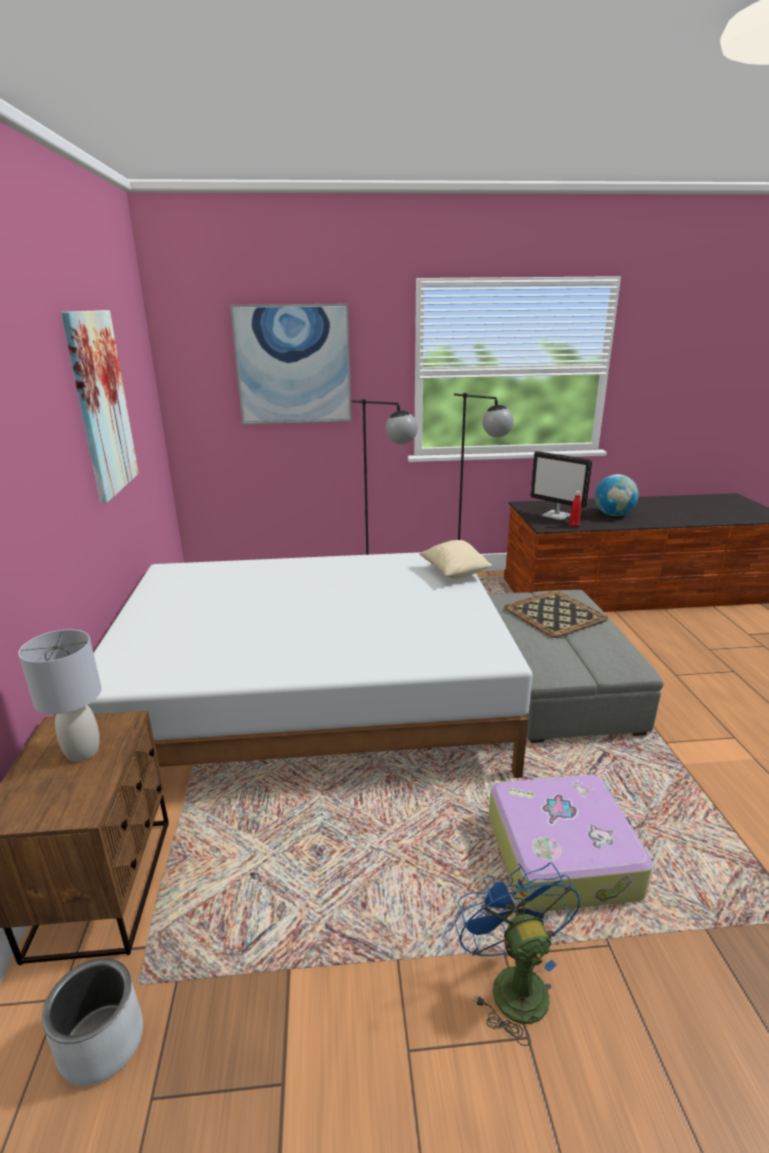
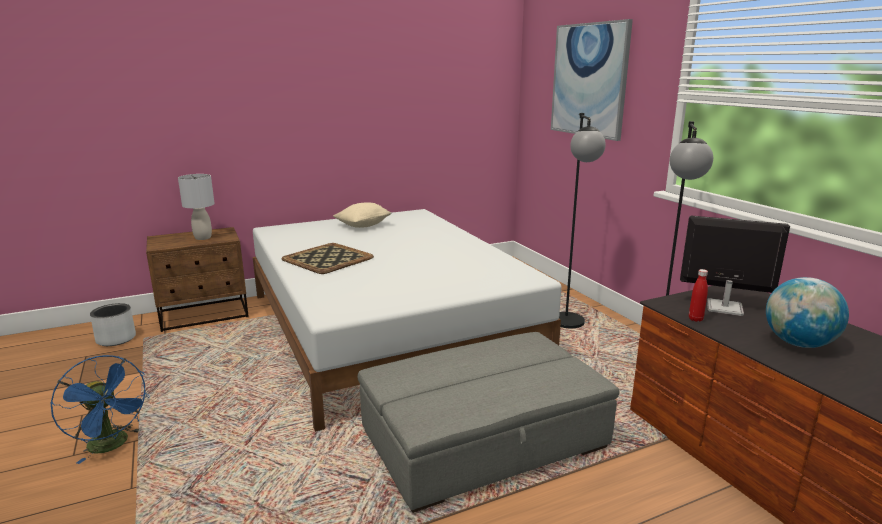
camera: 70 degrees right, 5 degrees down
picture [61,310,139,503] -> none
beige pillow [419,540,492,579] -> beige pillow moved to [333,202,391,228]
blue fan [455,863,581,1046] -> blue fan turned 75 degrees clockwise [50,355,150,464]
suitcase [489,775,653,912] -> none
tray [504,591,608,638] -> tray moved to [282,243,374,274]
monitor [530,451,593,520] -> monitor turned 90 degrees clockwise [680,215,790,316]

